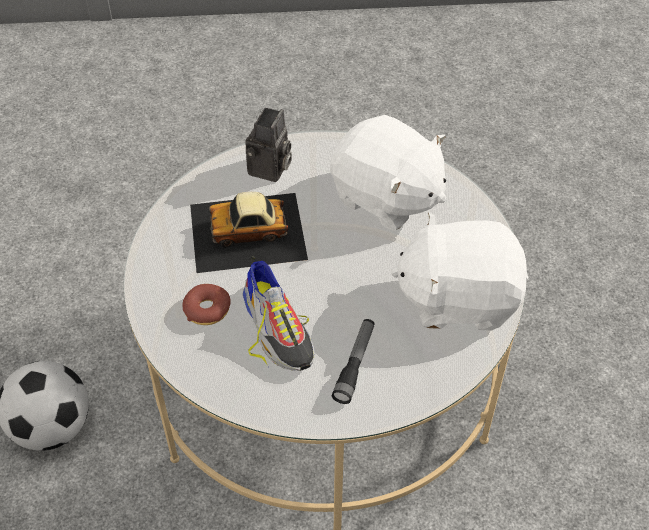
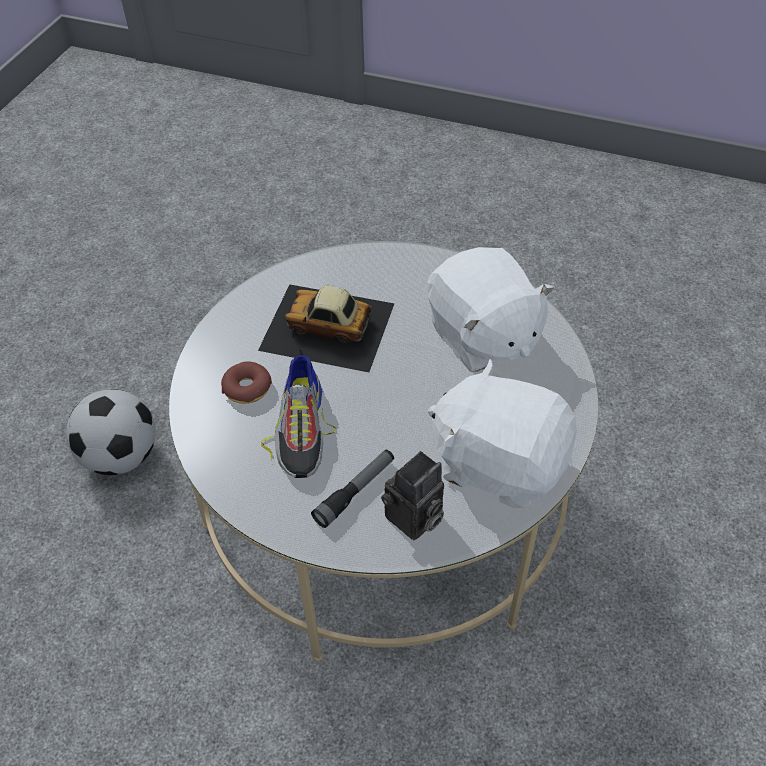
camera: 25 degrees right, 0 degrees up
camera [245,108,292,182] -> camera moved to [381,451,444,540]

